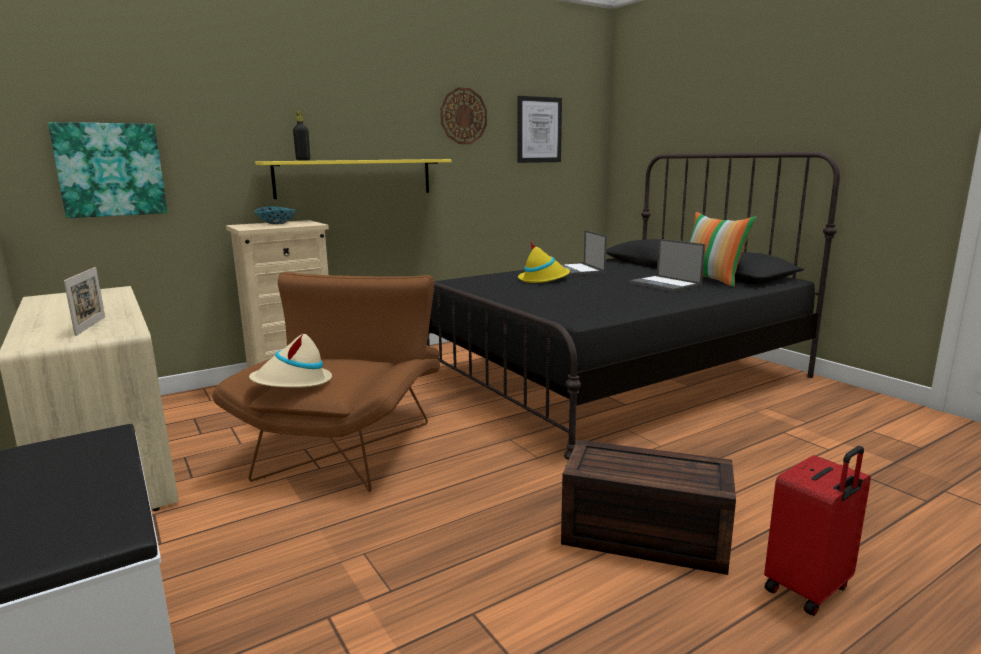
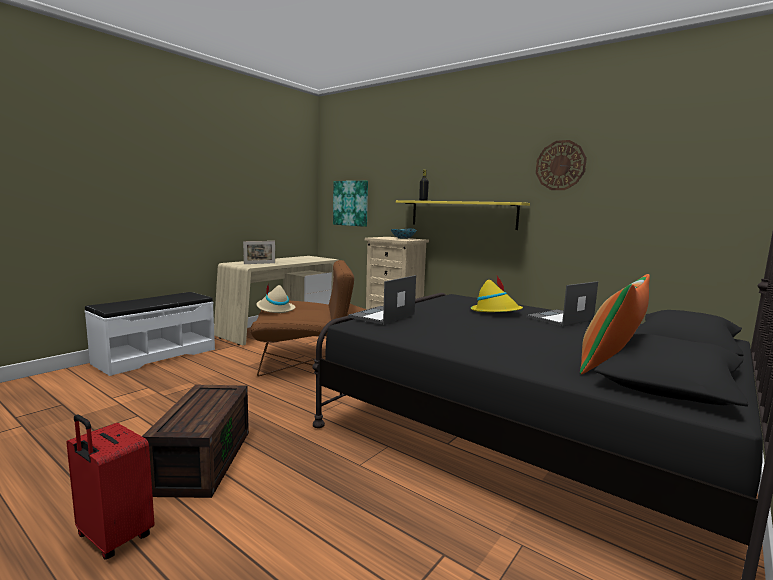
camera: 70 degrees right, 5 degrees down
picture [518,96,562,163] -> none
laptop [629,239,705,292] -> laptop moved to [348,275,416,325]

